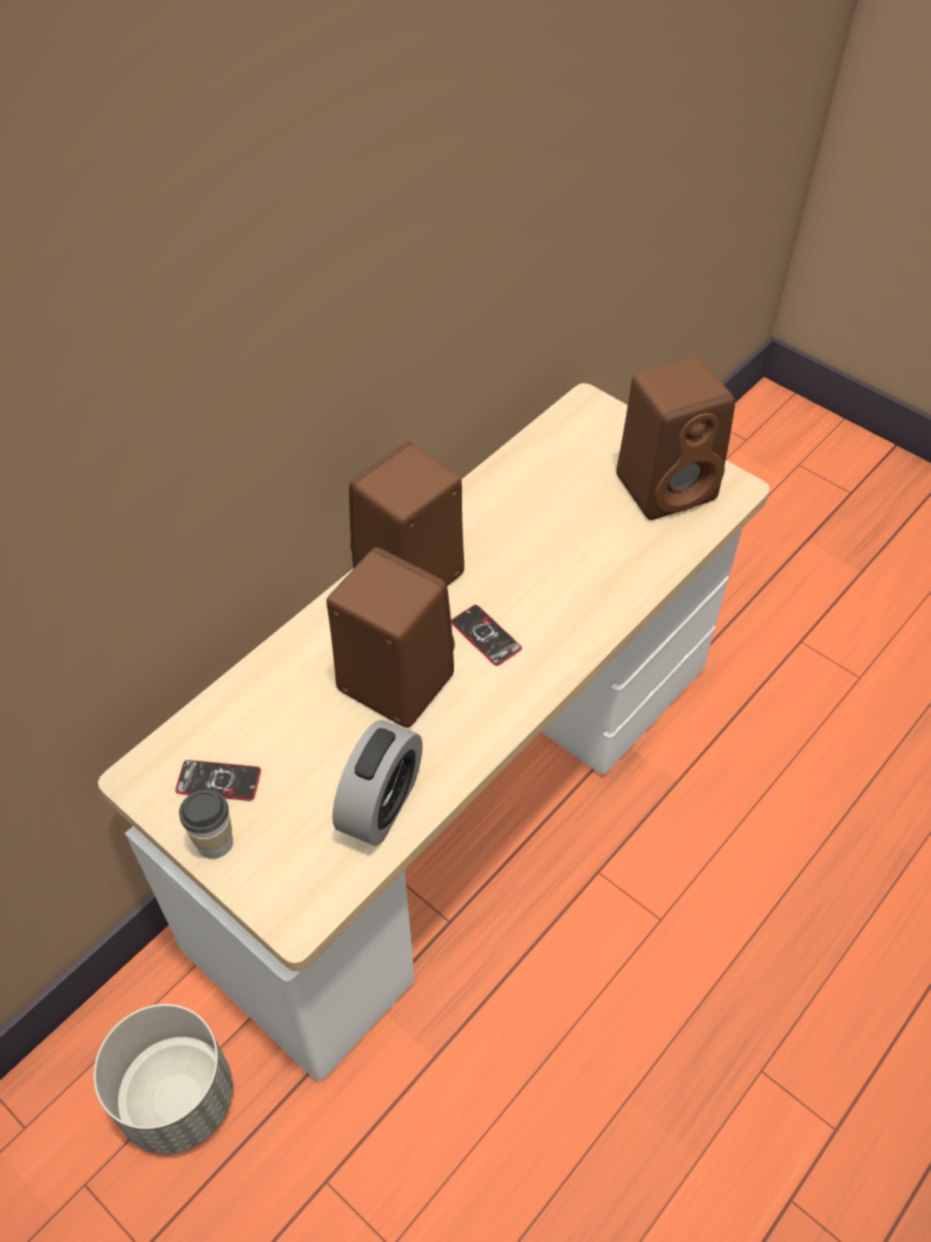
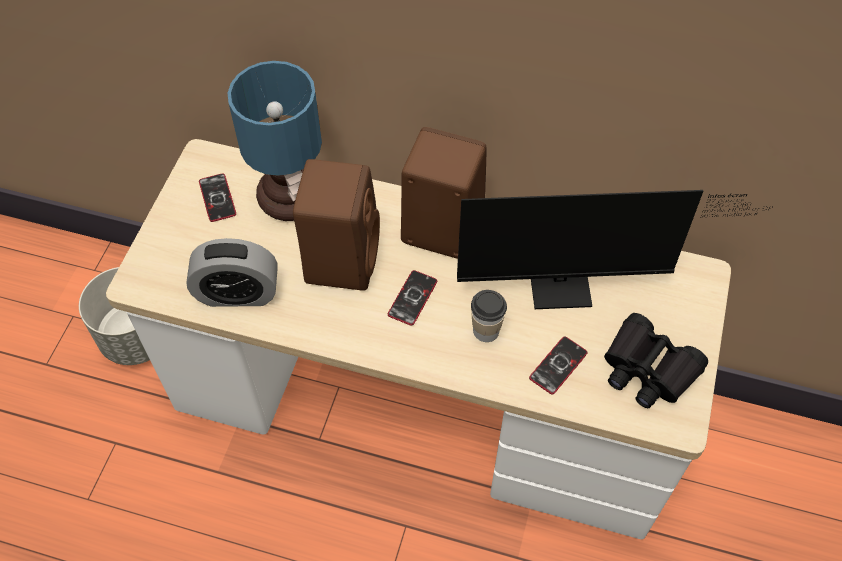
camera: 65 degrees right, 5 degrees up
cup [179,789,233,859] -> cup moved to [471,290,507,342]
brown speaker [616,356,735,520] -> black binoculars [604,313,708,408]
none -> table lamp [227,61,322,221]
none -> monitor [457,190,773,309]
none -> phone [529,336,587,394]

